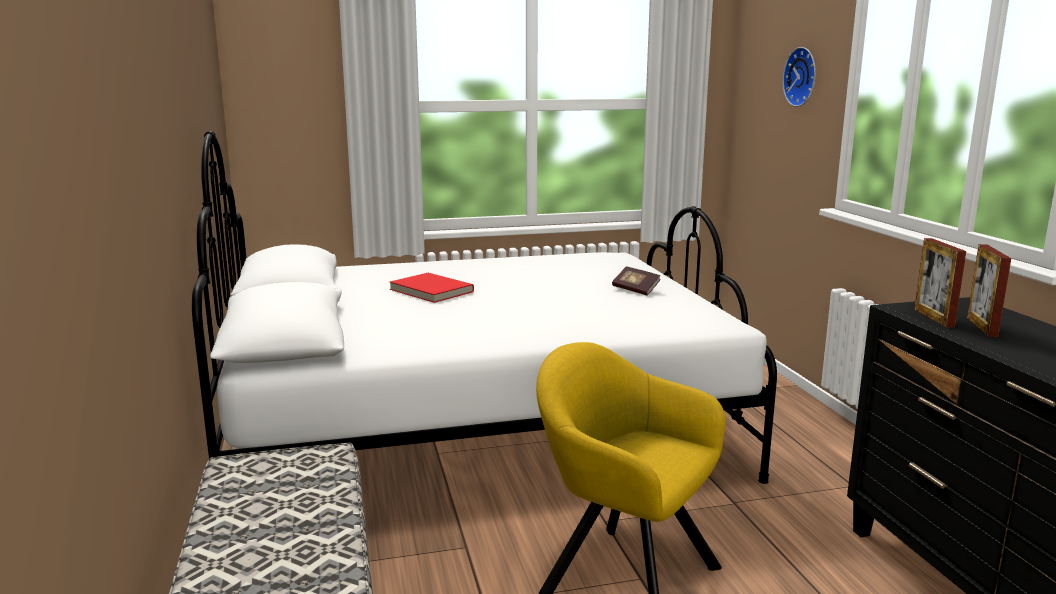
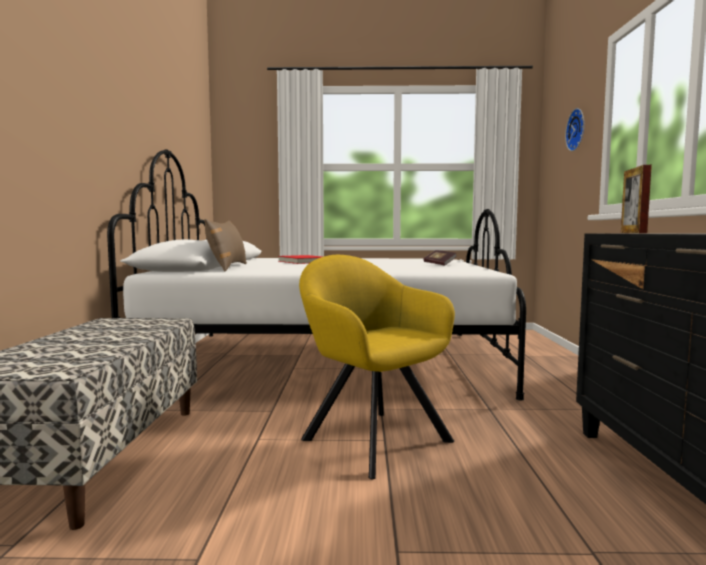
camera: 15 degrees right, 10 degrees down
picture frame [967,244,1011,337] -> none
none -> brown pillow [204,219,247,271]

